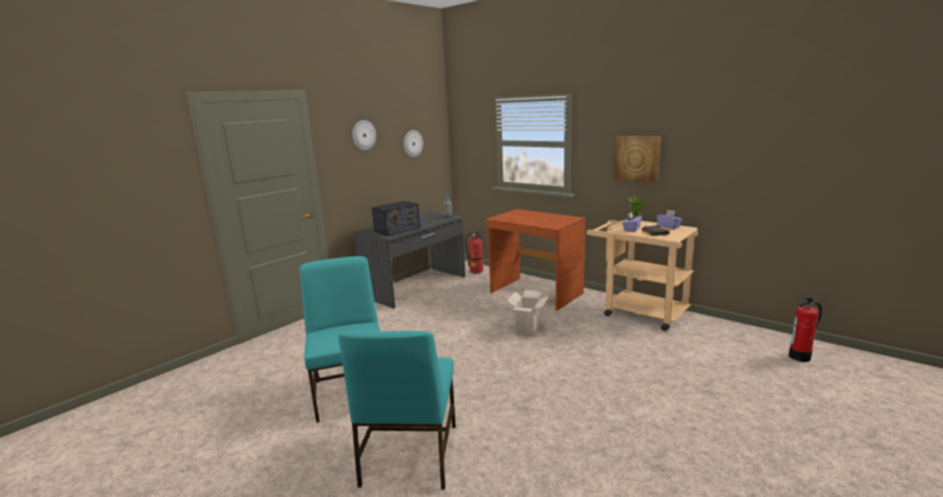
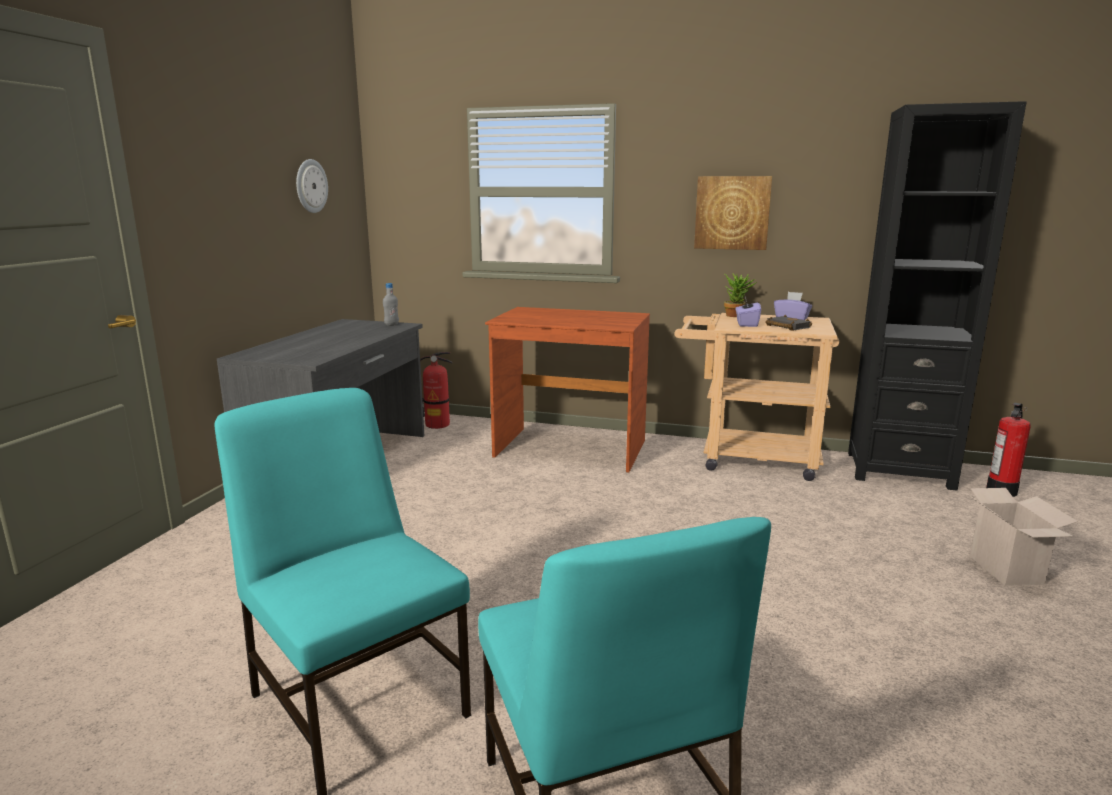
camera: 25 degrees left, 0 degrees up
wall clock [352,120,376,150] -> none
radio [372,201,420,236] -> none
cardboard box [507,290,548,336] -> cardboard box moved to [968,488,1078,585]
none -> black bookcase [848,101,1027,491]

